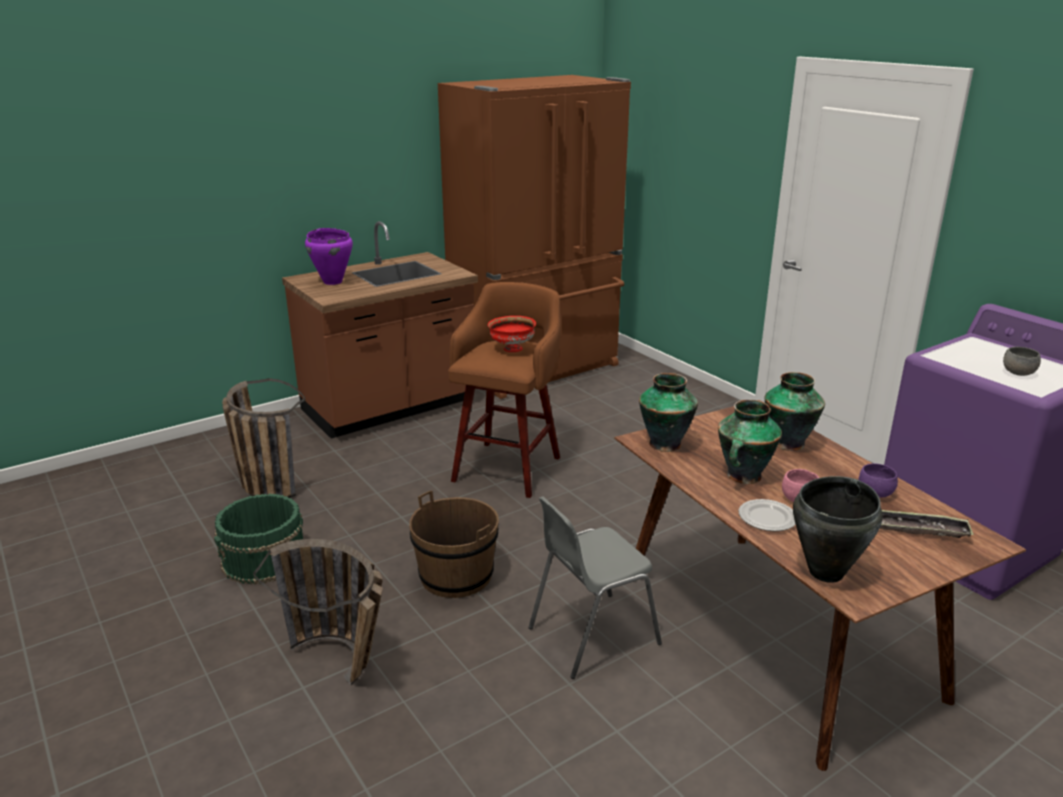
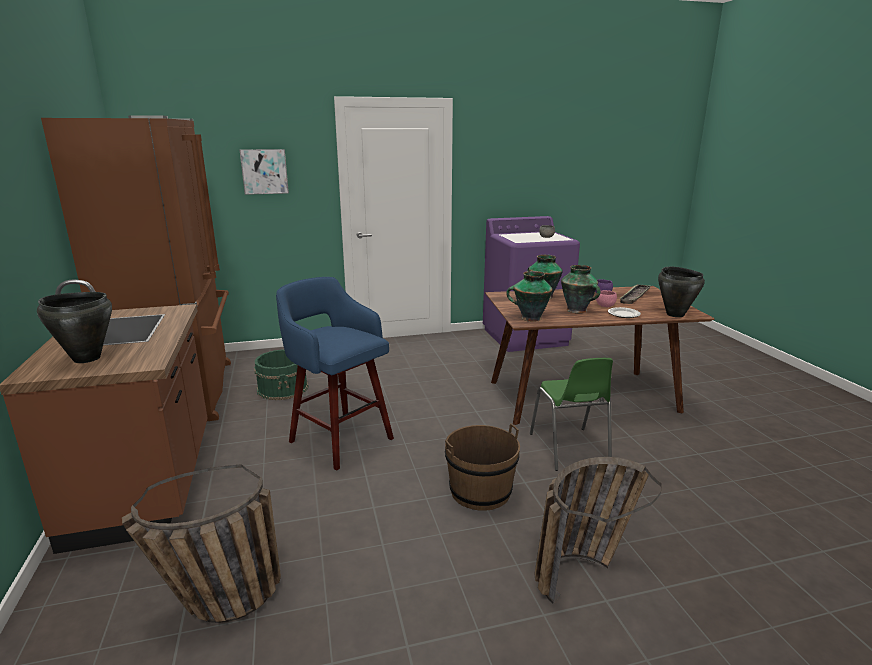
camera: 70 degrees left, 5 degrees down
green bucket [214,493,303,585] -> green bucket moved to [254,349,308,400]
purple cooking pot [305,228,353,285] -> black cooking pot [37,292,112,363]
brown stool [448,282,561,498] -> blue stool [276,277,394,471]
red bowl [488,316,536,352] -> none
grey chair [528,496,662,679] -> green chair [530,358,613,471]
none -> picture [240,149,289,195]

